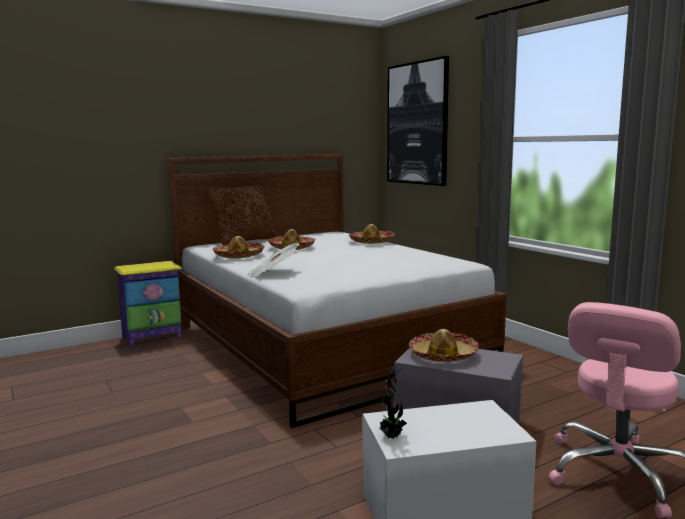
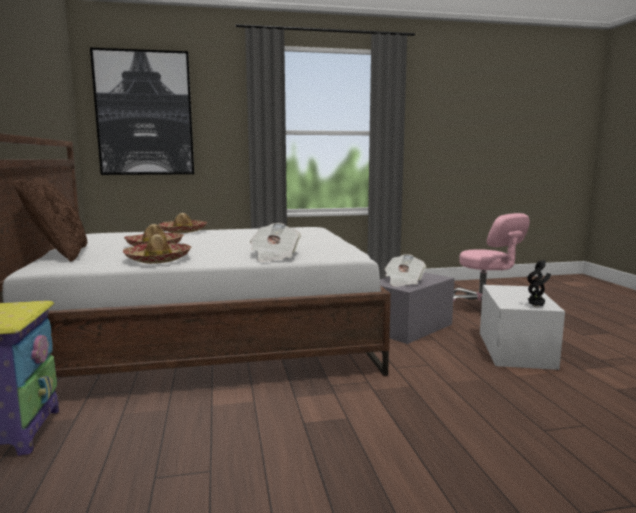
camera: 70 degrees left, 0 degrees up
hat [409,329,479,362] -> newspaper [385,254,426,287]

